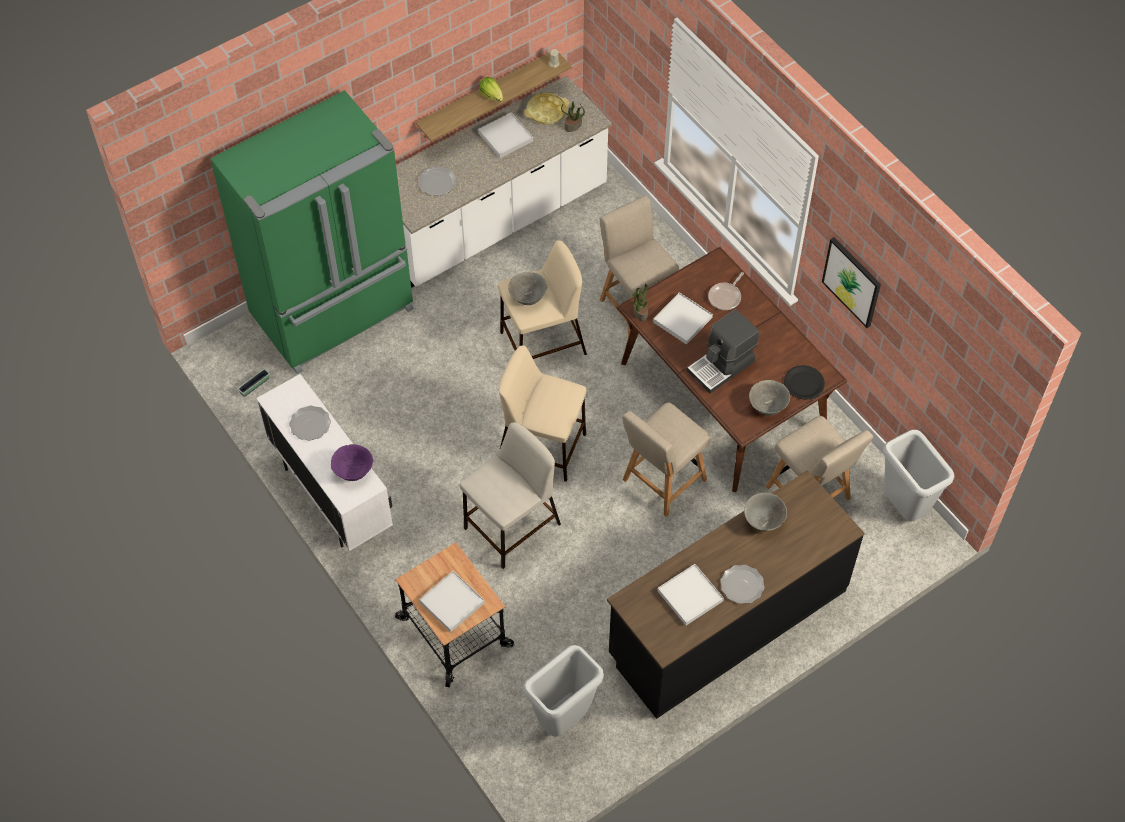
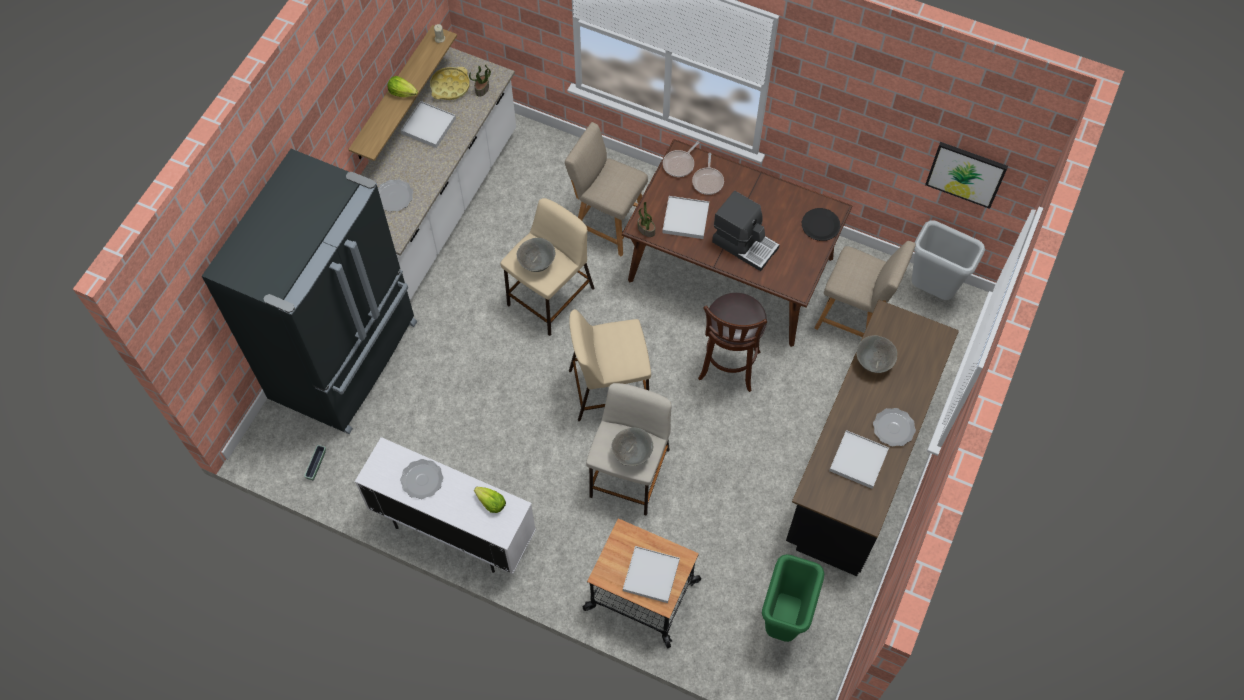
camera: 30 degrees left, 5 degrees up
green fridge [210,90,413,374] -> black fridge [202,149,417,434]
purple bowl [331,444,373,481] -> lettuce [474,487,506,513]
grey trash can [523,645,604,737] -> green trash can [762,554,824,642]
beige chair [622,402,711,517] -> brown stool [698,293,767,392]
coffee machine [687,309,759,393] -> coffee machine turned 75 degrees counterclockwise [712,191,780,271]
grey bowl [749,380,790,415] -> grey bowl moved to [611,427,653,466]
picture [822,237,881,328] -> picture moved to [925,142,1008,209]
none -> frying pan [663,141,700,177]

